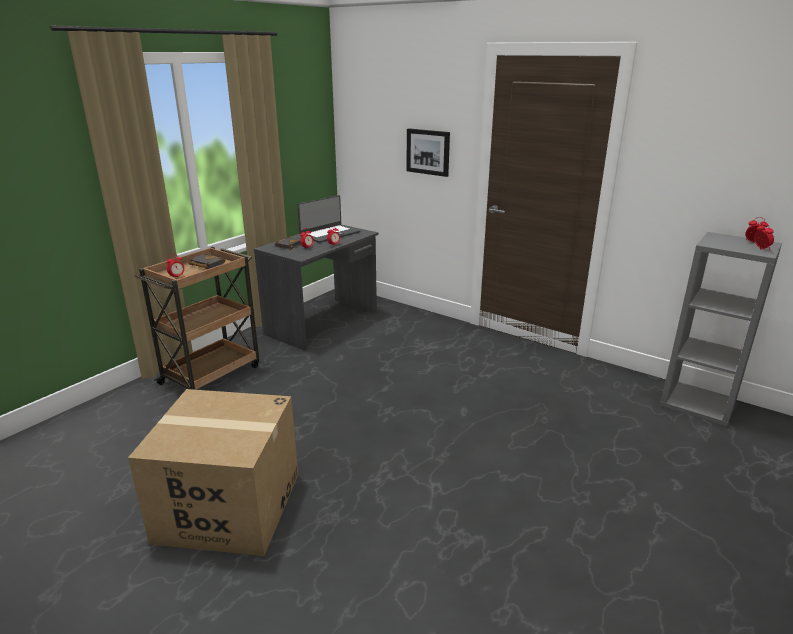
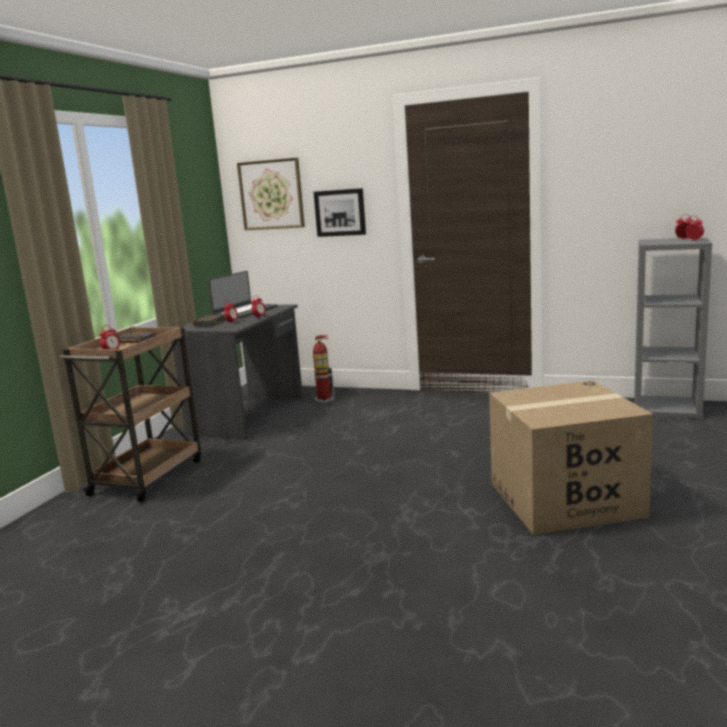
camera: 15 degrees left, 10 degrees down
cardboard box [128,389,298,556] -> cardboard box moved to [489,380,653,535]
none -> picture [237,158,305,230]
none -> fire extinguisher [313,335,335,403]

